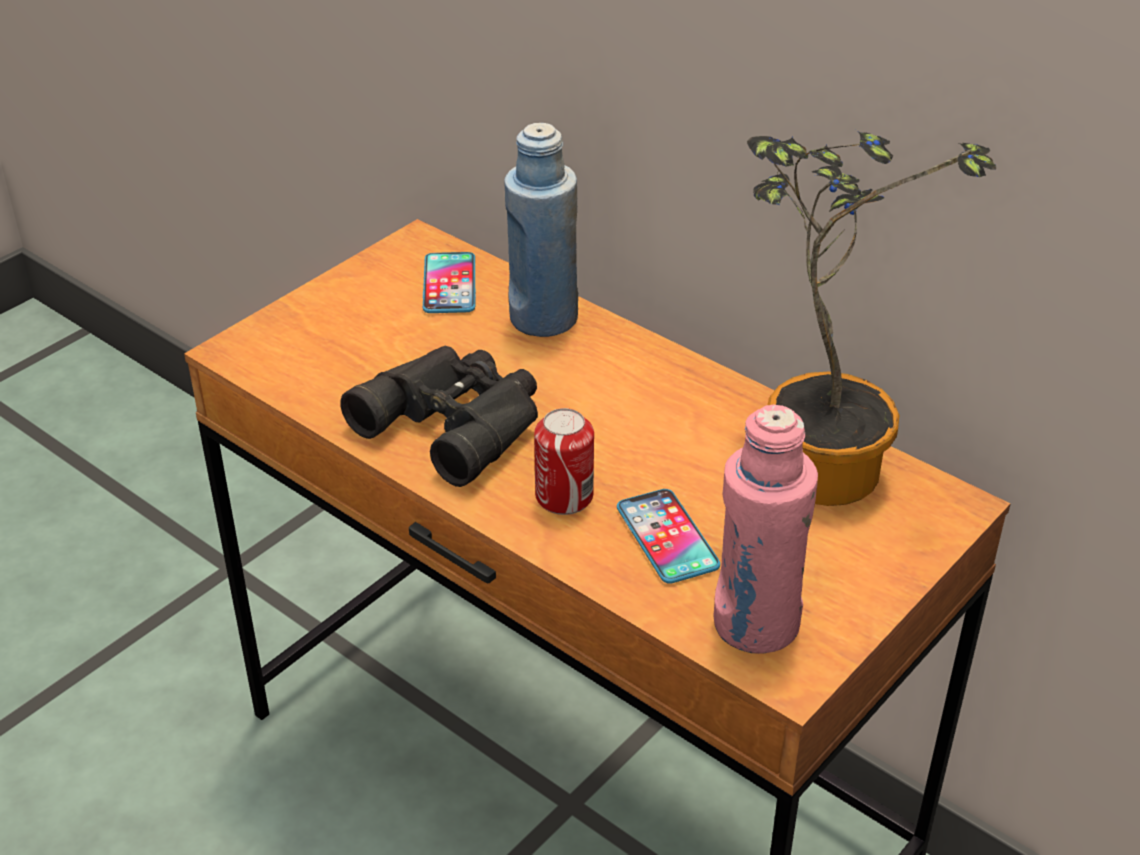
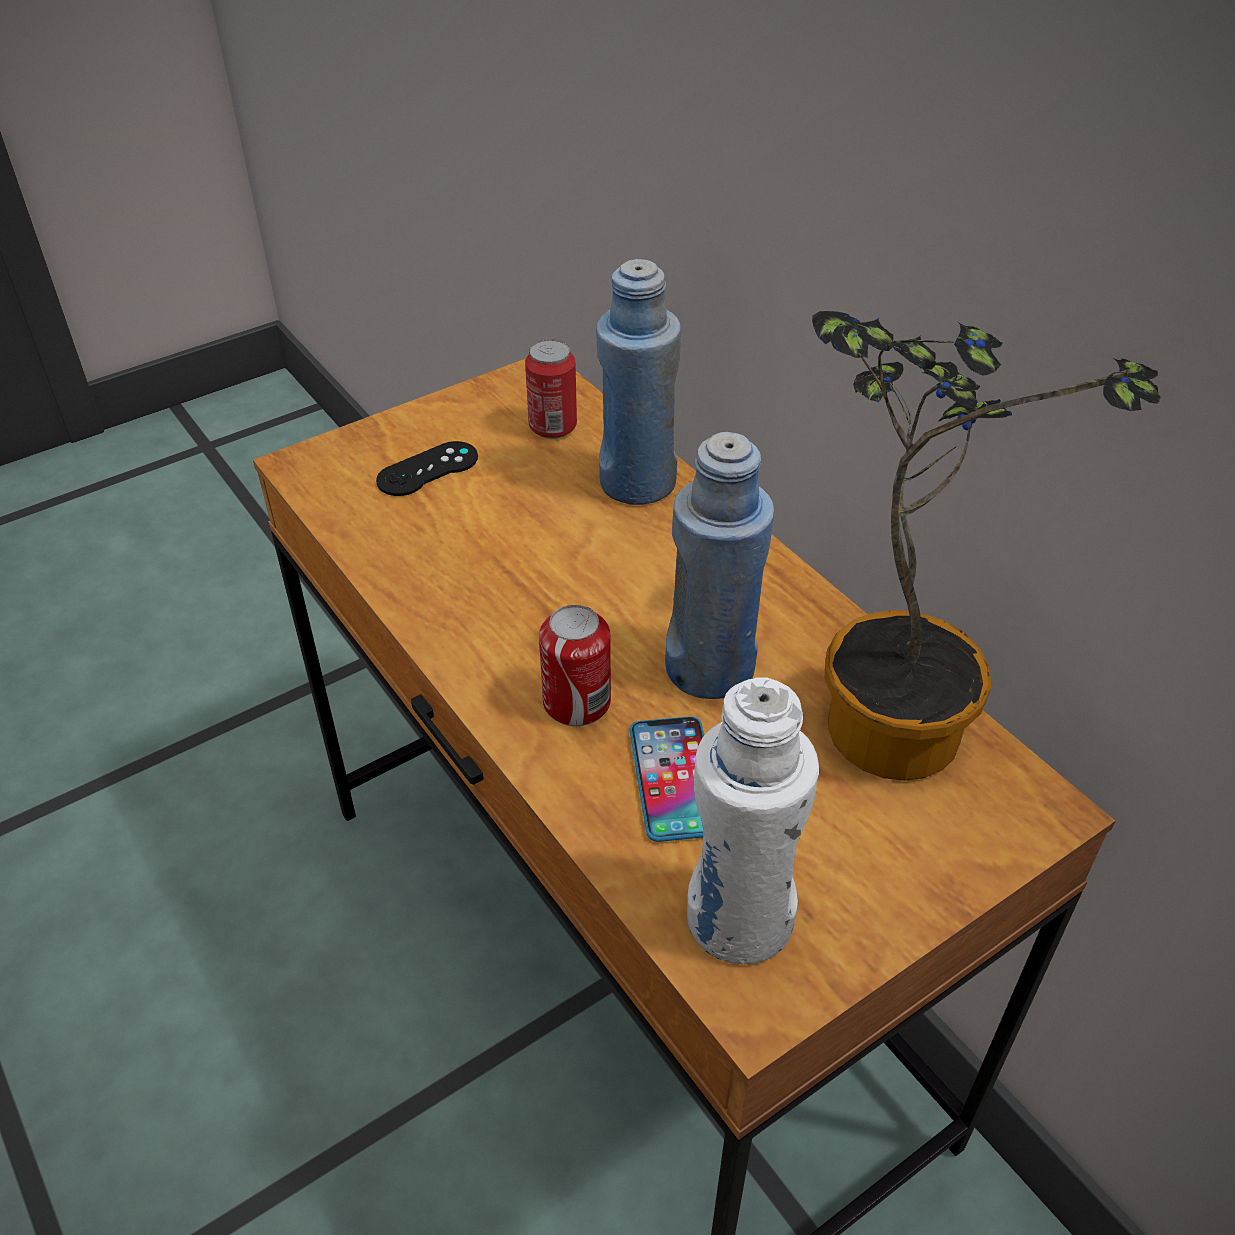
camera: 15 degrees right, 5 degrees up
black binoculars [340,346,538,487] -> none
phone [423,252,476,313] -> can [525,340,577,439]
pink bottle [713,404,818,654] -> white bottle [687,677,819,964]
none -> black game controller [376,441,478,496]
none -> blue bottle [665,432,774,699]

